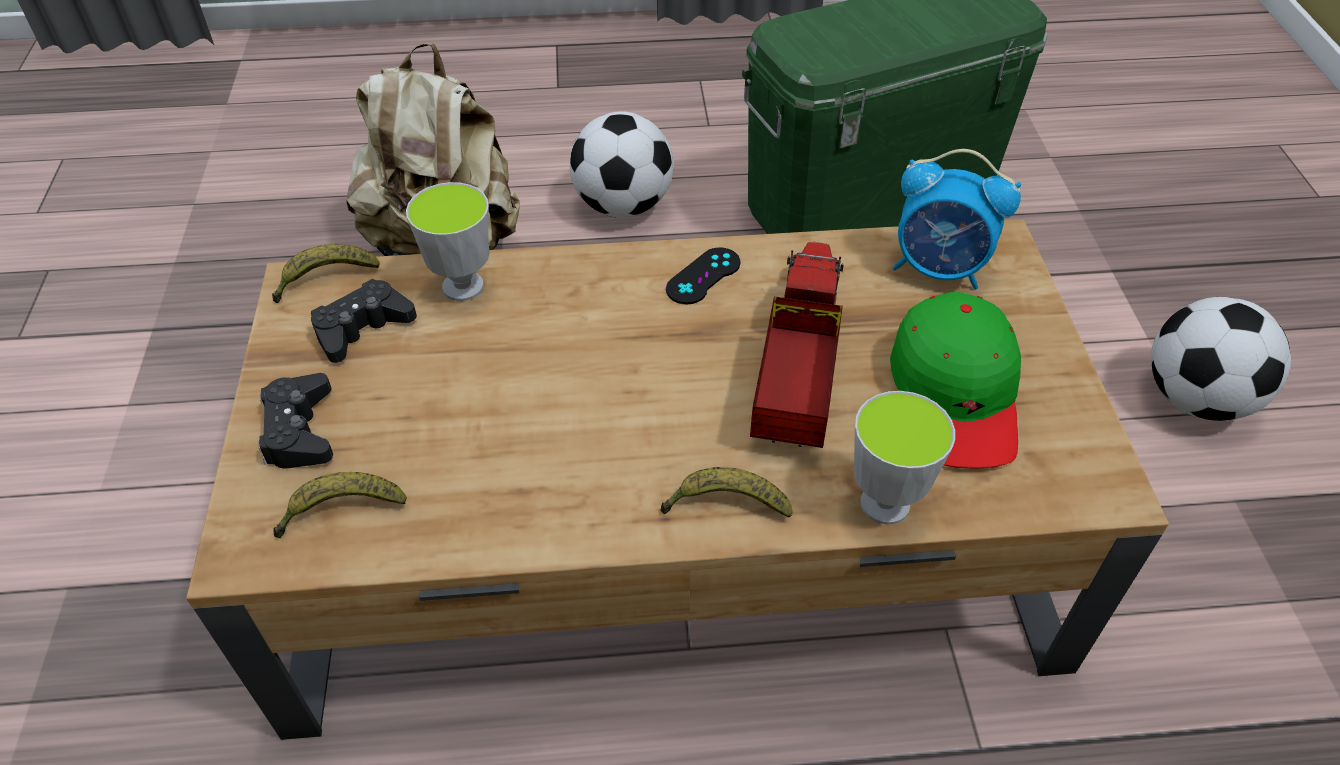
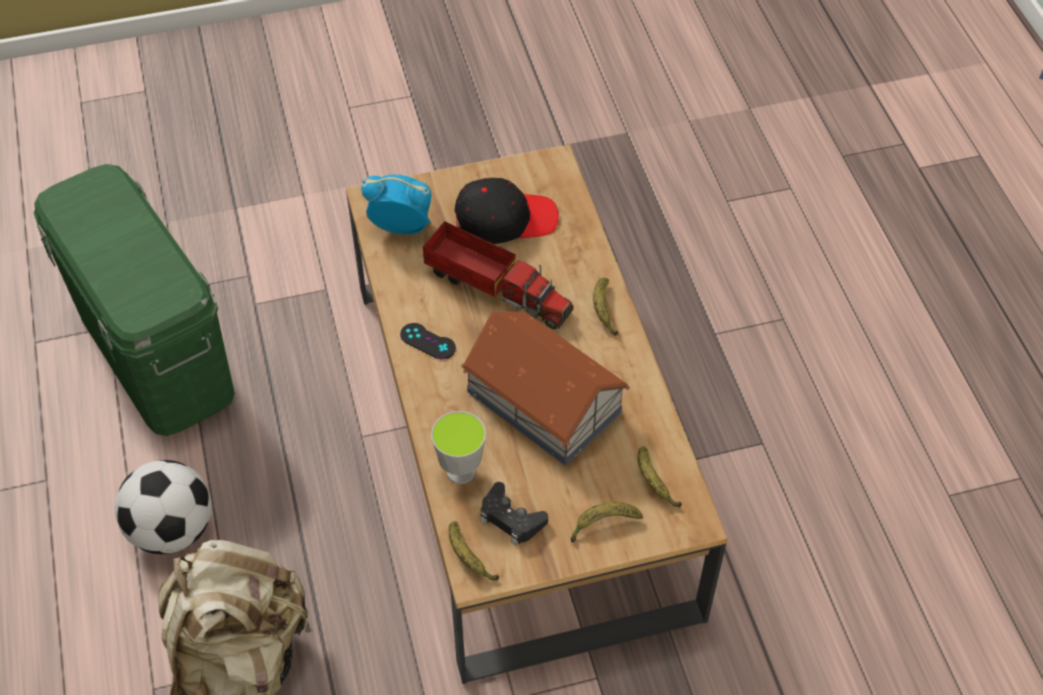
camera: 100 degrees left, 5 degrees up
black game controller [259,373,333,469] -> banana [571,502,643,543]
toy truck [750,242,844,448] -> toy truck turned 150 degrees counterclockwise [423,221,573,329]
cup [854,391,955,525] -> none
green cap [890,292,1021,468] -> black cap [455,178,559,244]
alarm clock [892,149,1021,289] -> alarm clock turned 90 degrees counterclockwise [361,175,432,234]
football [1151,297,1291,421] -> none
none -> toy house [461,311,630,465]

